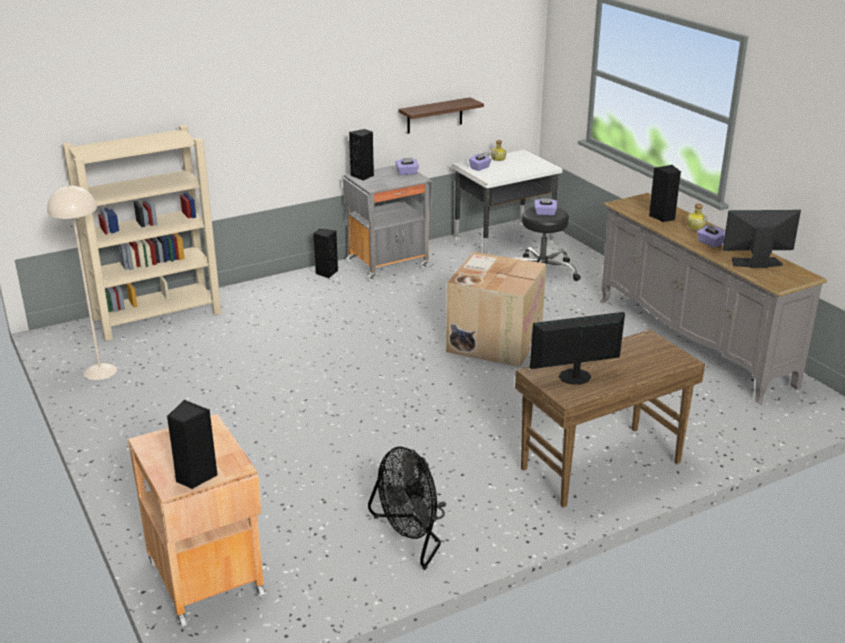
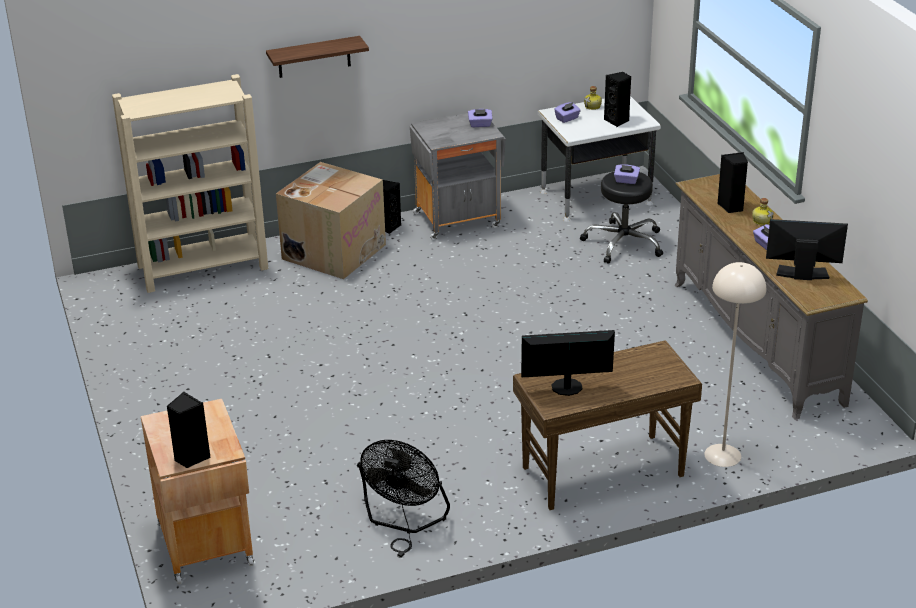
camera: 10 degrees right, 5 degrees up
beige floor lamp [47,186,117,380] -> beige floor lamp moved to [704,262,766,467]
black speaker [349,129,374,181] -> black speaker moved to [604,72,631,127]
black fan [368,447,446,570] -> black fan turned 135 degrees clockwise [357,440,450,558]
shelf [399,97,484,134] -> shelf moved to [266,36,369,78]
cardboard box [446,252,546,367] -> cardboard box moved to [276,162,386,279]

